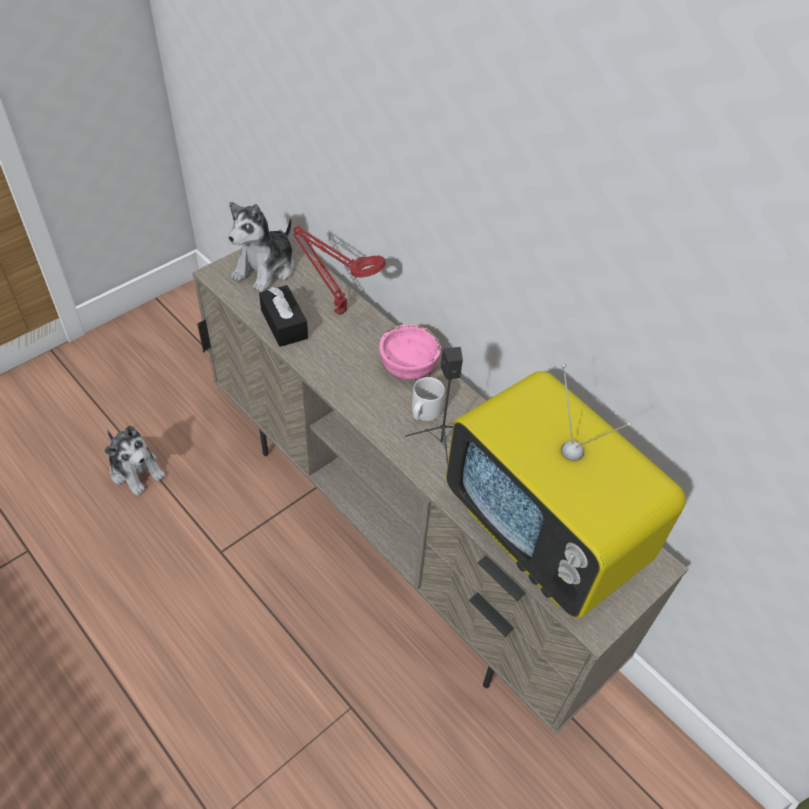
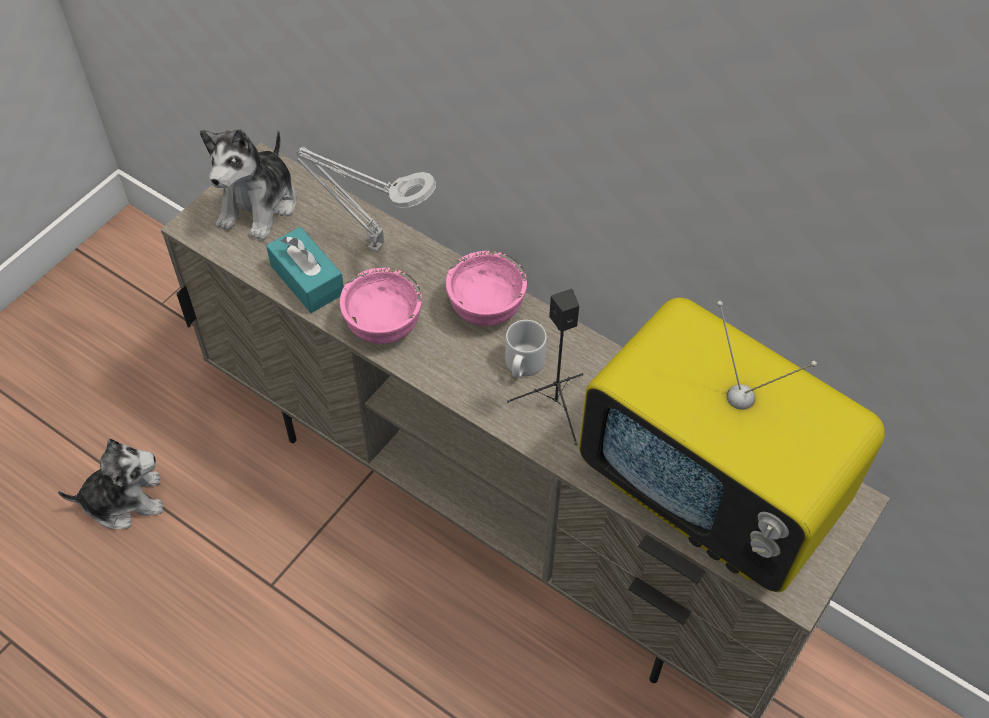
camera: 10 degrees left, 5 degrees up
plush toy [104,426,166,496] -> plush toy turned 45 degrees counterclockwise [58,439,164,529]
black tissue box [259,285,308,347] -> turquoise tissue box [266,227,344,313]
red table lamp [293,225,386,315] -> grey table lamp [296,147,436,252]
none -> pink bowl [340,268,422,344]

